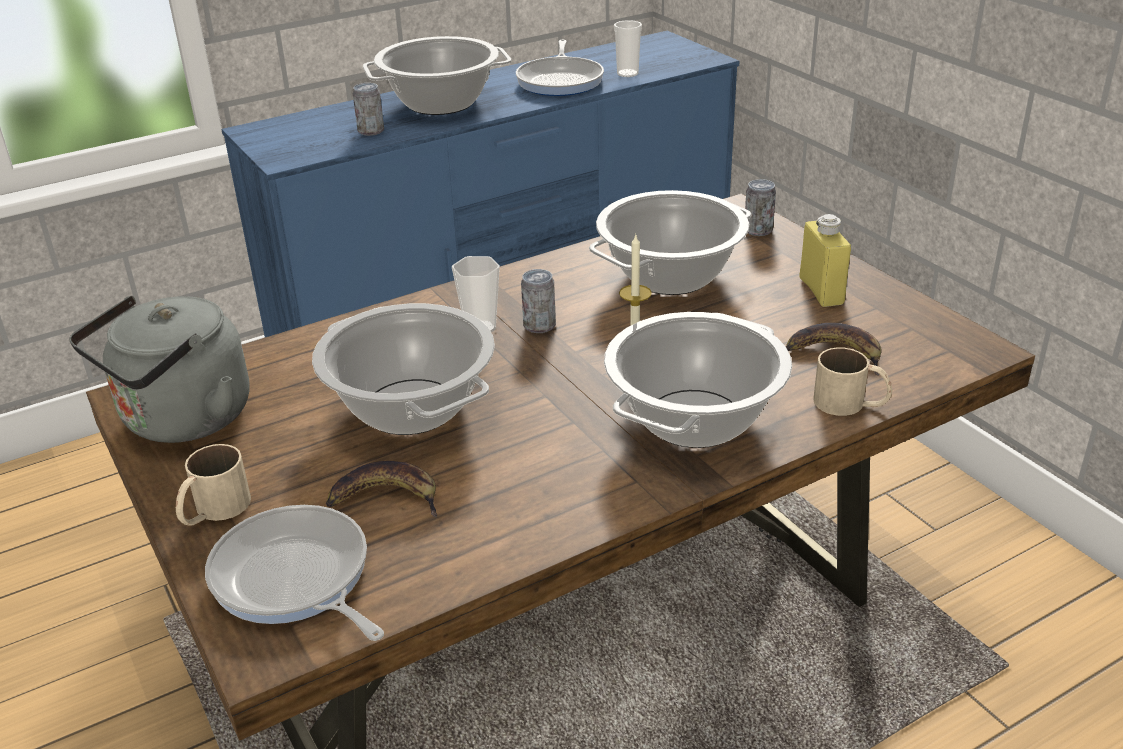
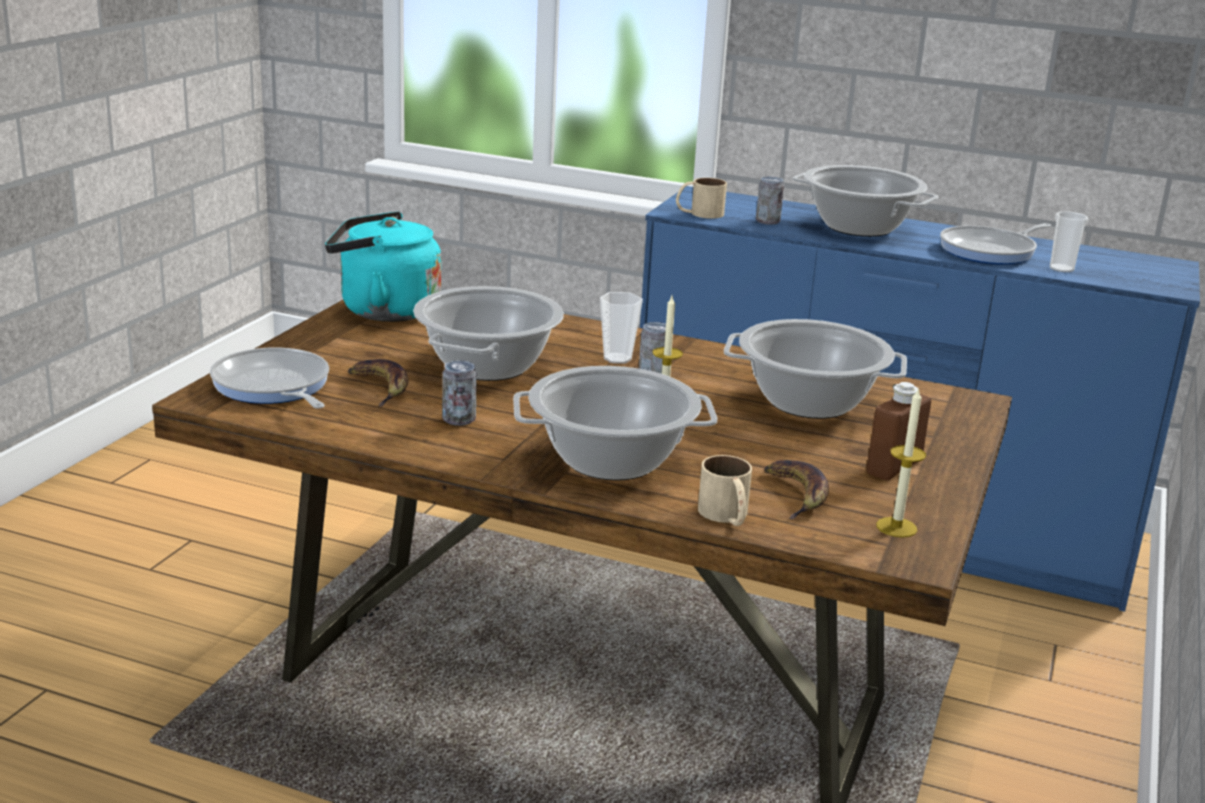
camera: 50 degrees right, 10 degrees down
grey kettle [69,295,249,443] -> turquoise kettle [325,211,441,322]
beige mug [176,444,251,525] -> beige mug moved to [676,178,727,219]
frying pan [205,505,384,641] -> frying pan turned 45 degrees counterclockwise [210,348,329,409]
can [745,179,776,236] -> can moved to [442,360,477,426]
yellow bottle [799,214,851,307] -> brown bottle [867,382,931,481]
none -> candle [876,387,926,538]

